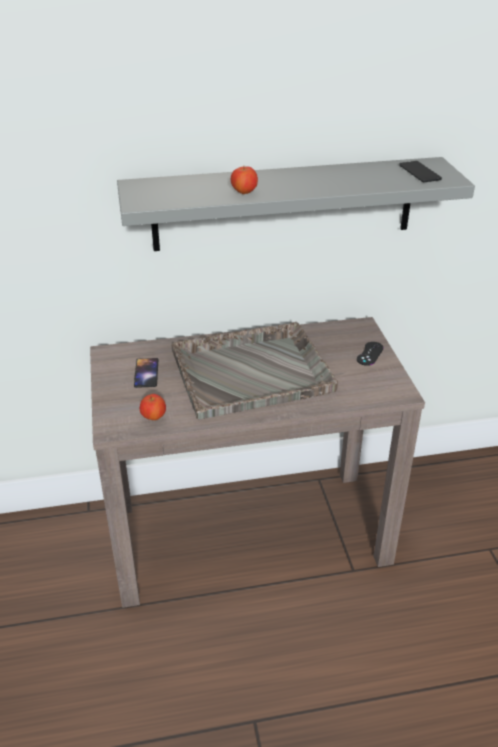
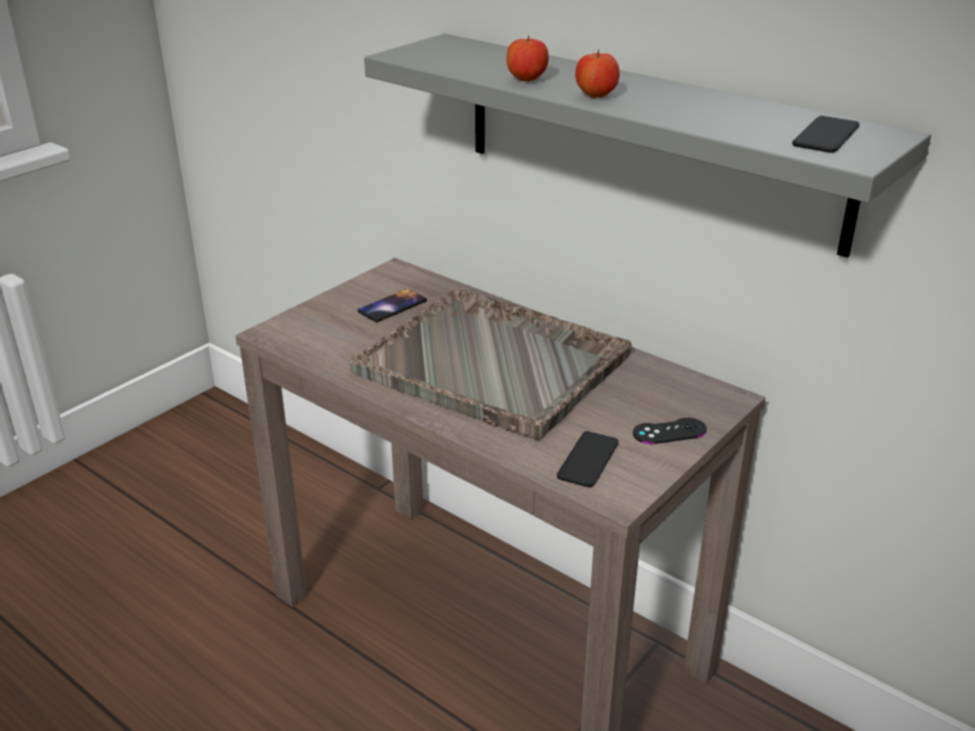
camera: 50 degrees right, 5 degrees down
apple [140,394,166,420] -> apple moved to [575,50,620,98]
none -> phone [557,431,619,487]

